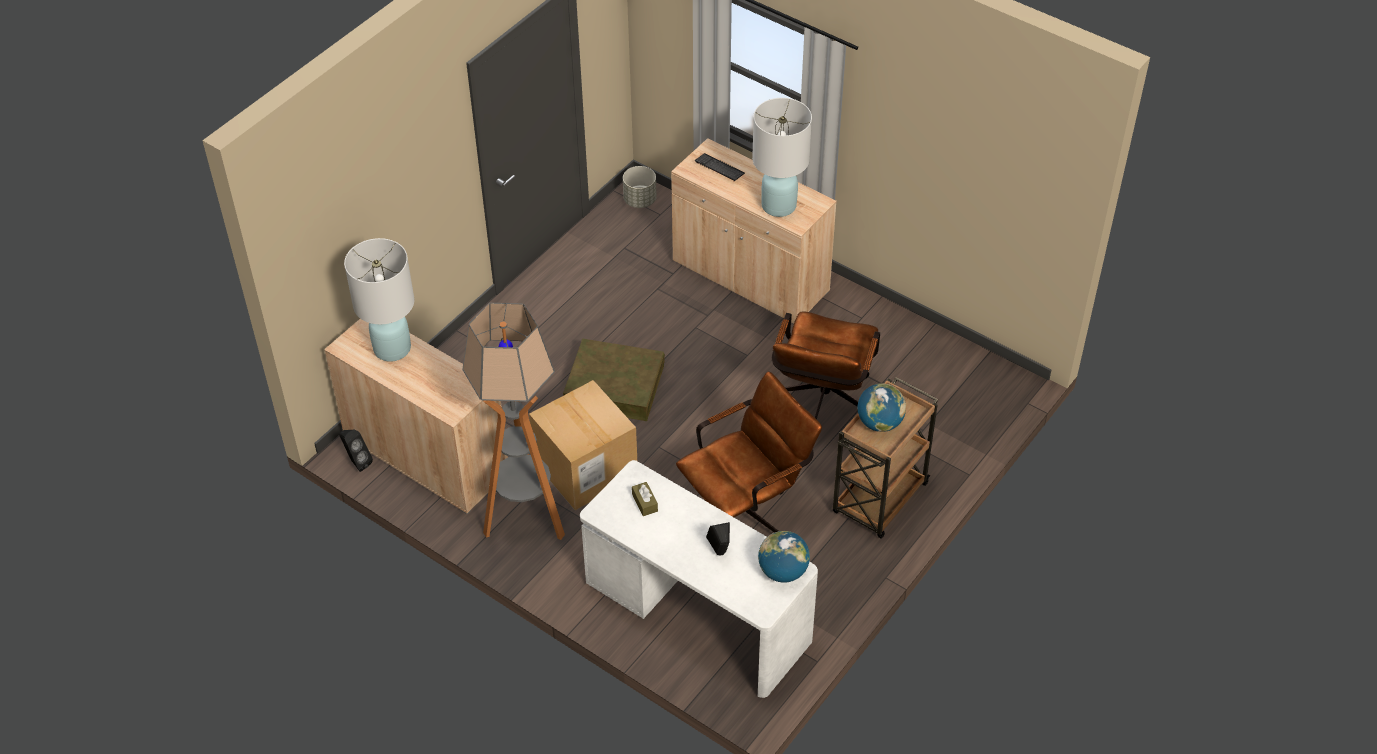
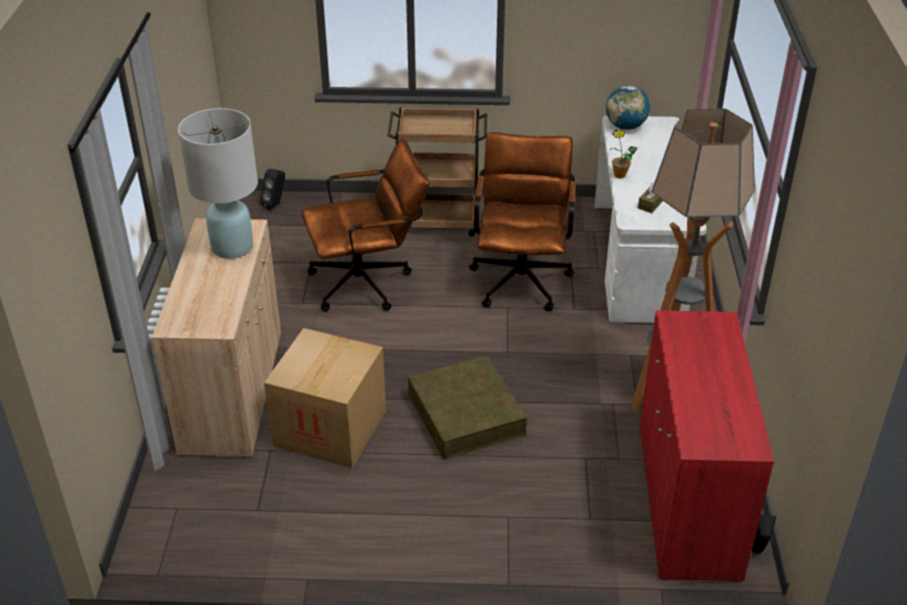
camera: 125 degrees left, 10 degrees down
beige cabinet [324,319,508,514] -> red cabinet [640,310,774,583]
white table lamp [344,238,414,362] -> none
cardboard box [529,380,637,510] -> cardboard box moved to [264,328,386,468]
grey planter [623,166,656,208] -> none
brown office chair [676,371,822,533] -> brown office chair turned 75 degrees clockwise [469,132,576,311]
keyboard [695,153,745,181] -> none
black speaker [706,522,730,556] -> black speaker moved to [260,168,285,210]
globe [858,383,906,432] -> none
none -> potted plant [610,130,638,178]

